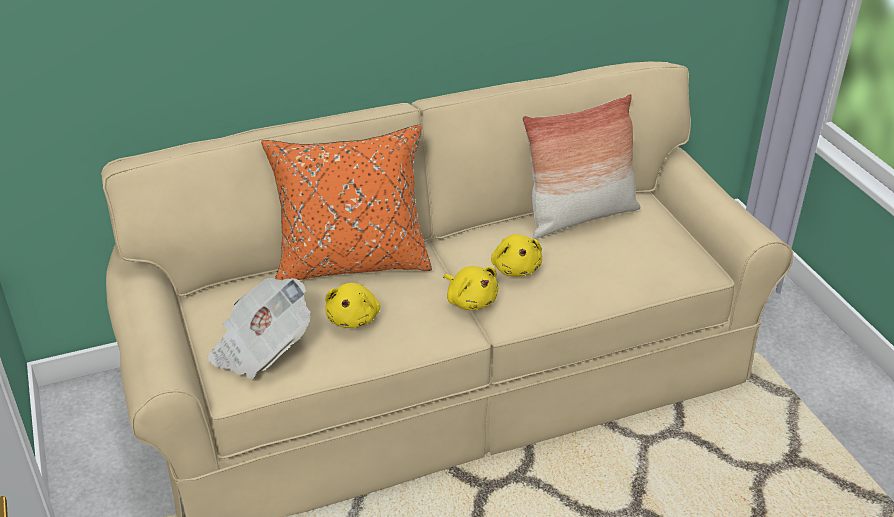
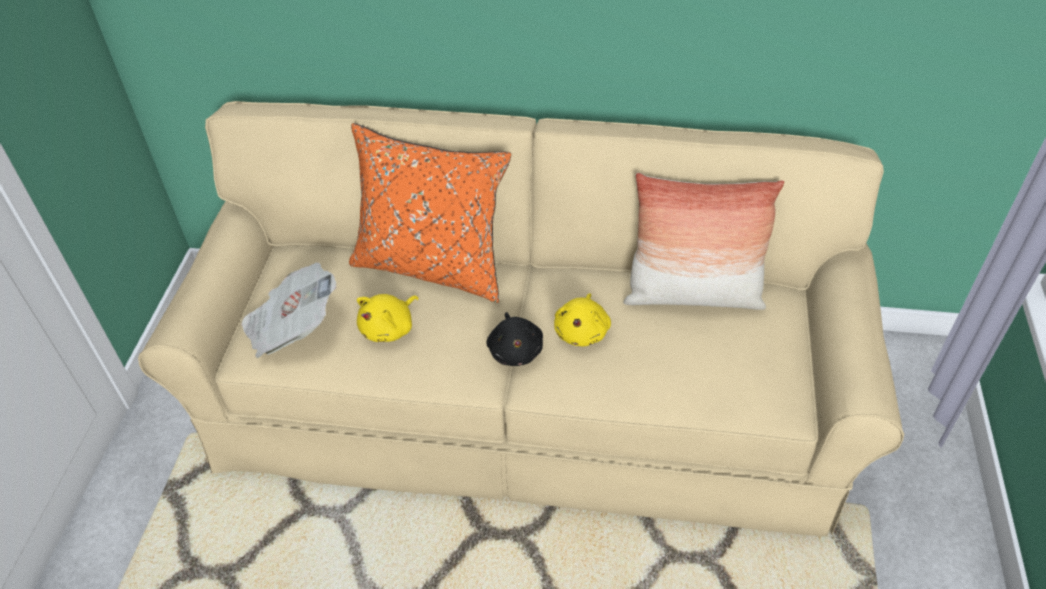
camera: 30 degrees right, 10 degrees up
yellow plush toy [443,266,498,311] -> black plush toy [486,312,543,366]

